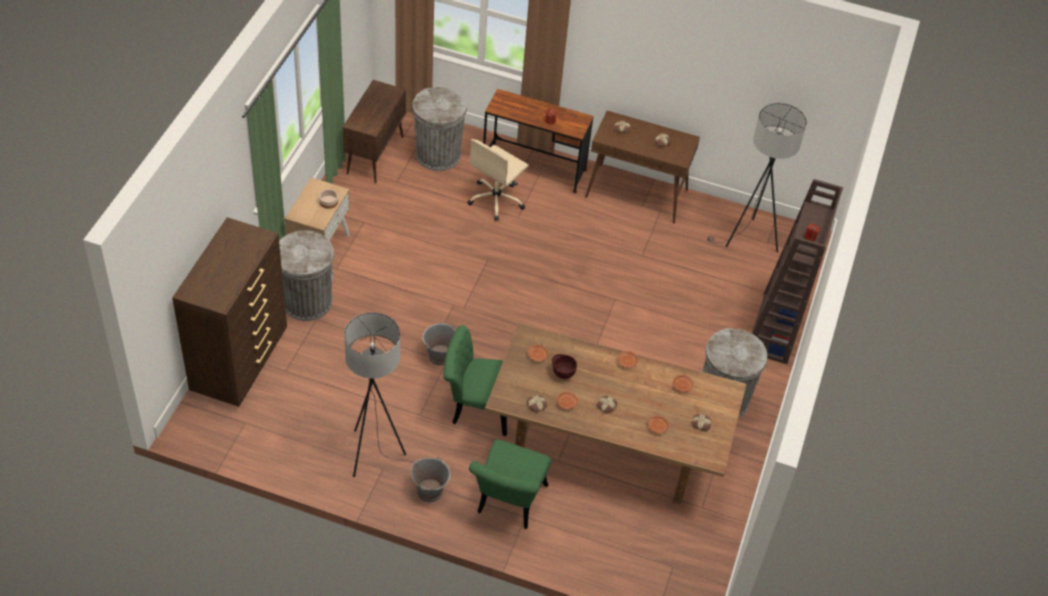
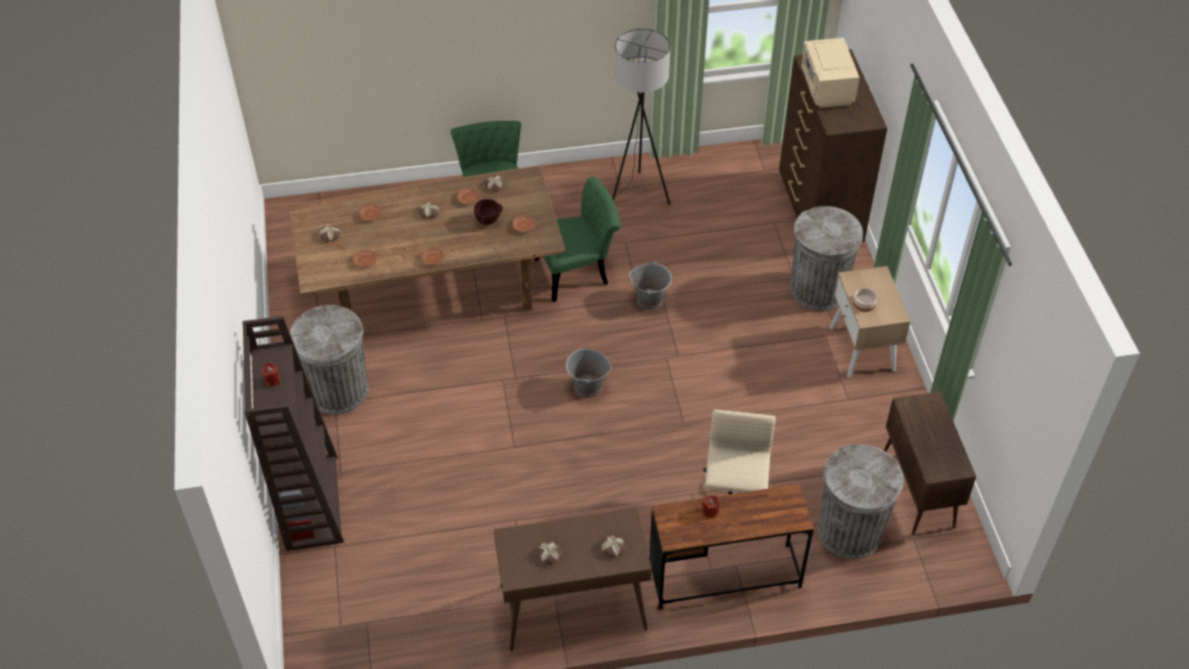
camera: 155 degrees right, 0 degrees up
grey bucket [411,457,451,502] -> grey bucket moved to [566,346,612,398]
grey floor lamp [707,103,807,252] -> none
none -> beige microwave [801,38,860,108]

